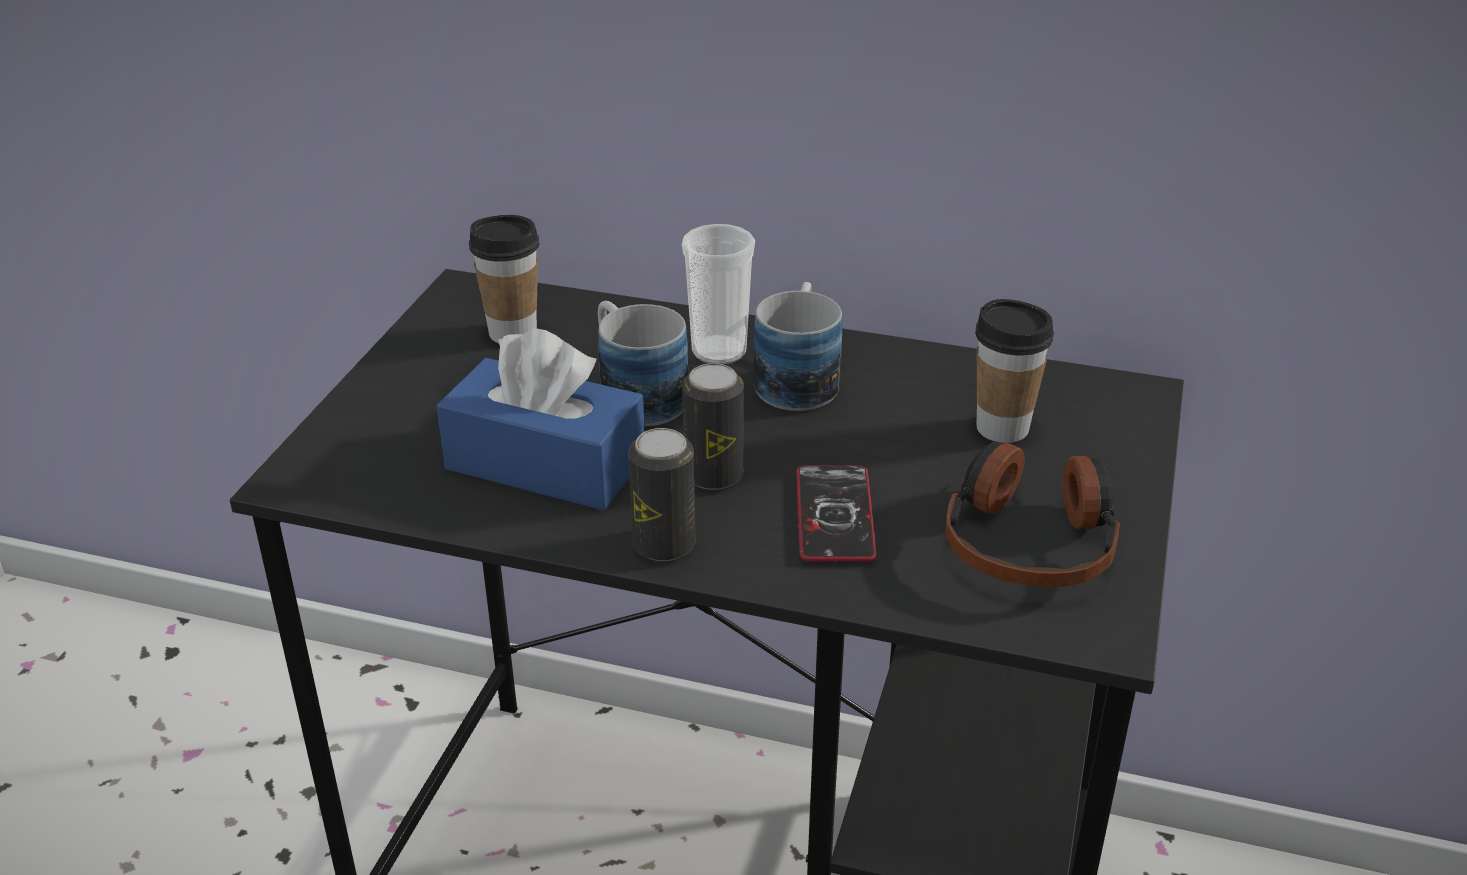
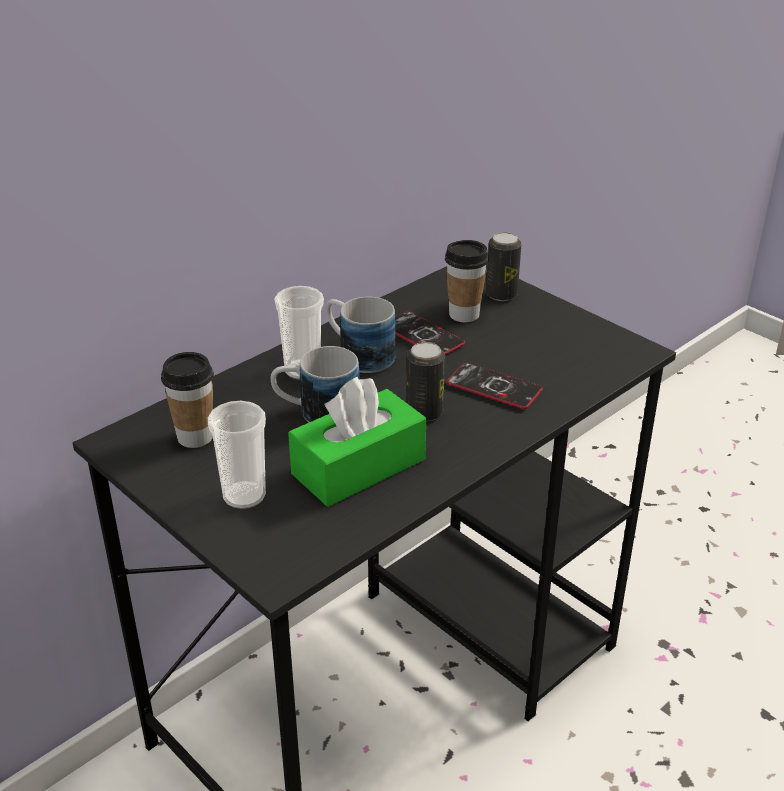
camera: 60 degrees left, 0 degrees up
blue tissue box [437,328,645,510] -> green tissue box [288,377,426,507]
can [628,428,696,561] -> can moved to [486,232,521,301]
headphones [946,441,1120,587] -> none
none -> cup [208,401,266,509]
none -> phone [395,311,465,355]

